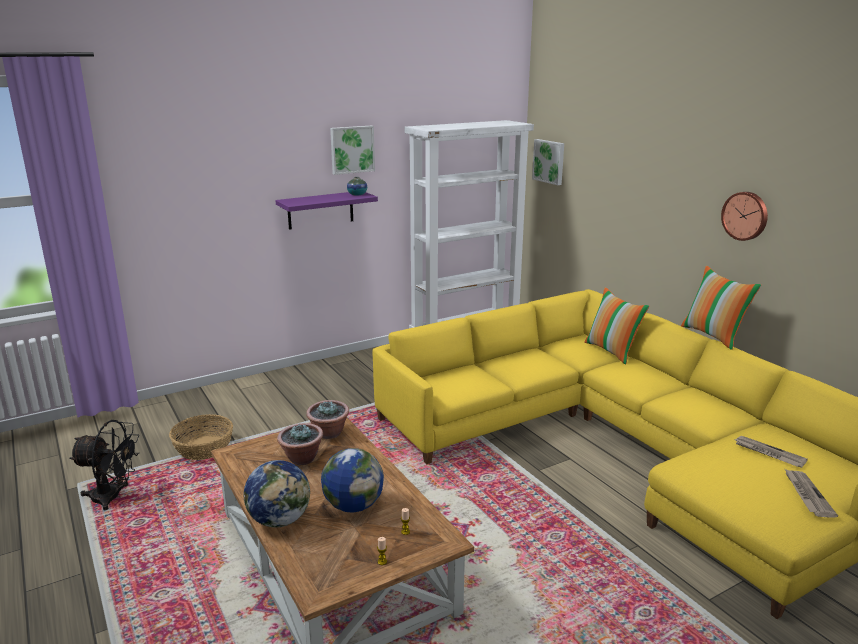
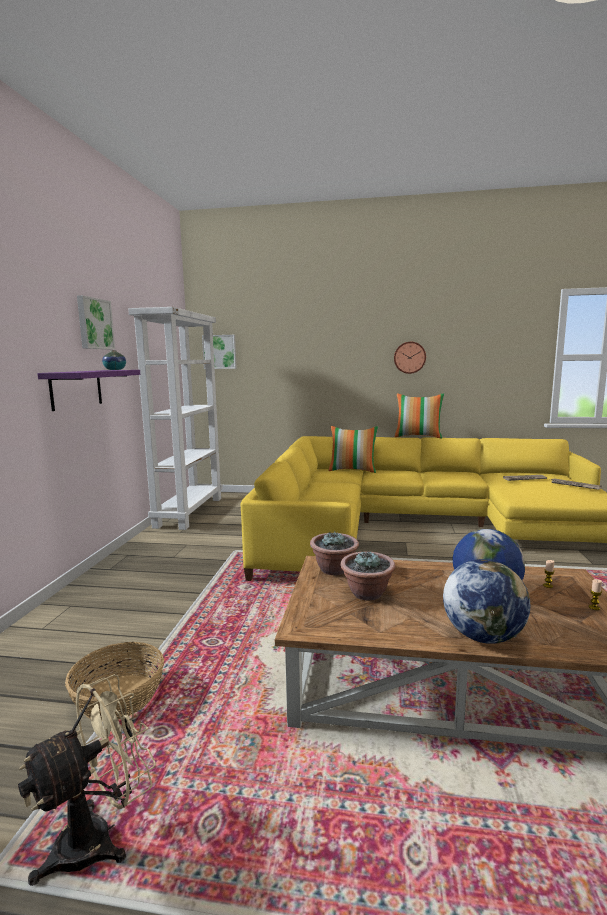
camera: 50 degrees left, 10 degrees down
black fan [69,420,140,510] -> beige fan [18,674,156,886]

